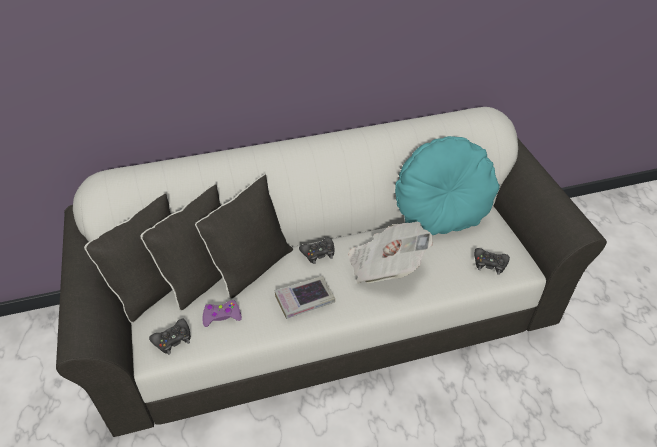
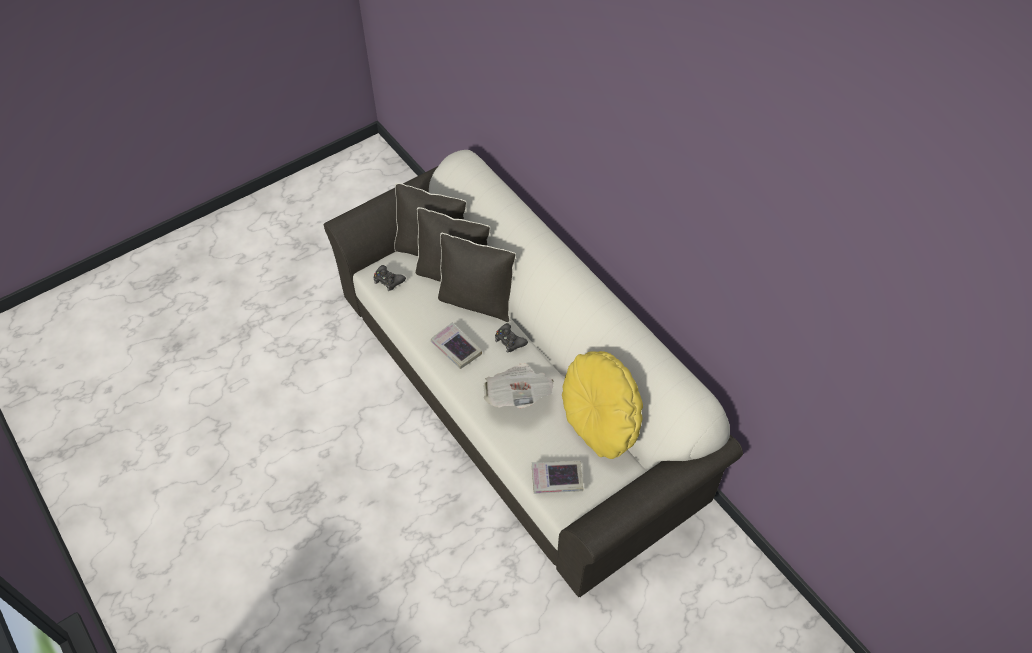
camera: 70 degrees right, 10 degrees up
purple game controller [203,300,242,327] -> none
turquoise pillow [395,136,500,235] -> yellow pillow [562,351,643,459]
black game controller [474,248,510,275] -> book [532,461,584,494]

